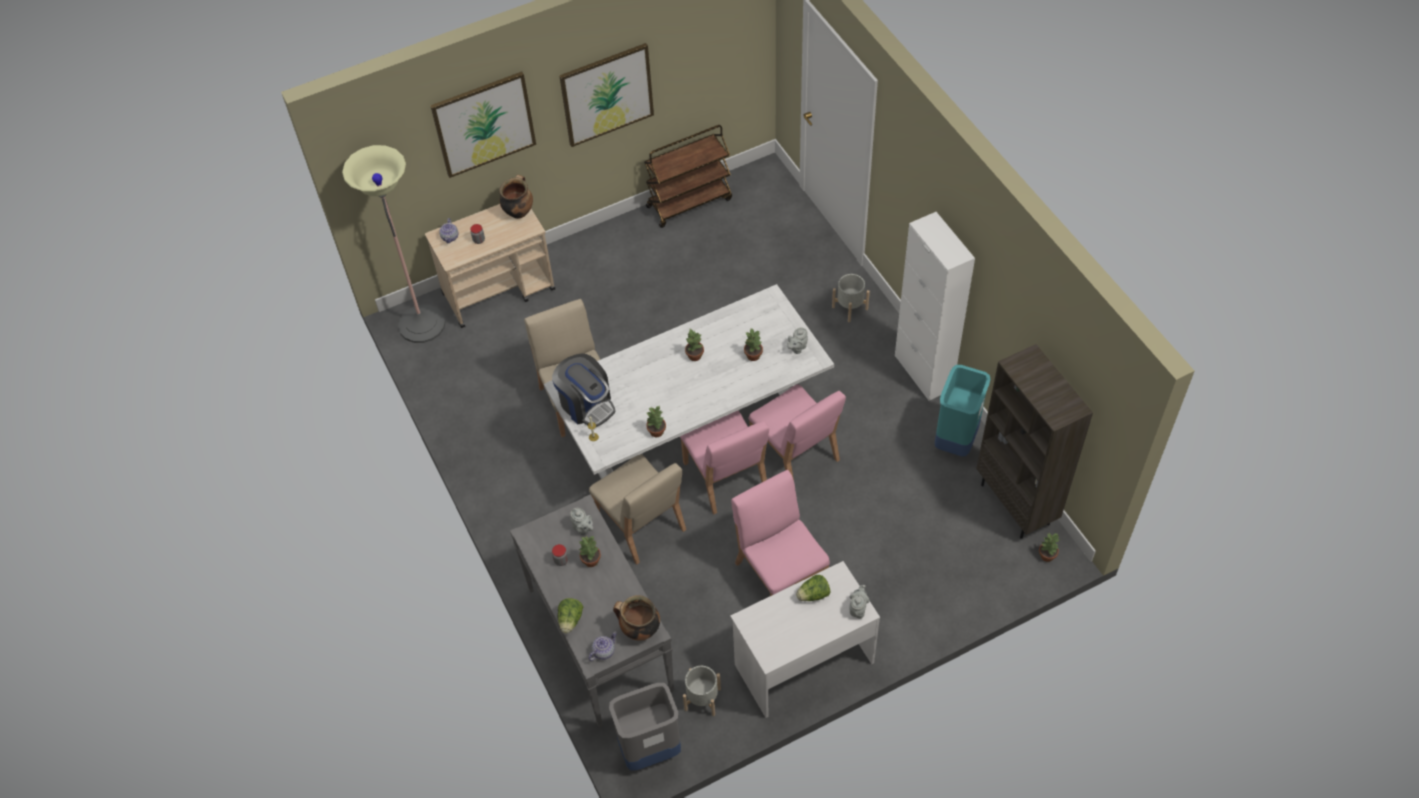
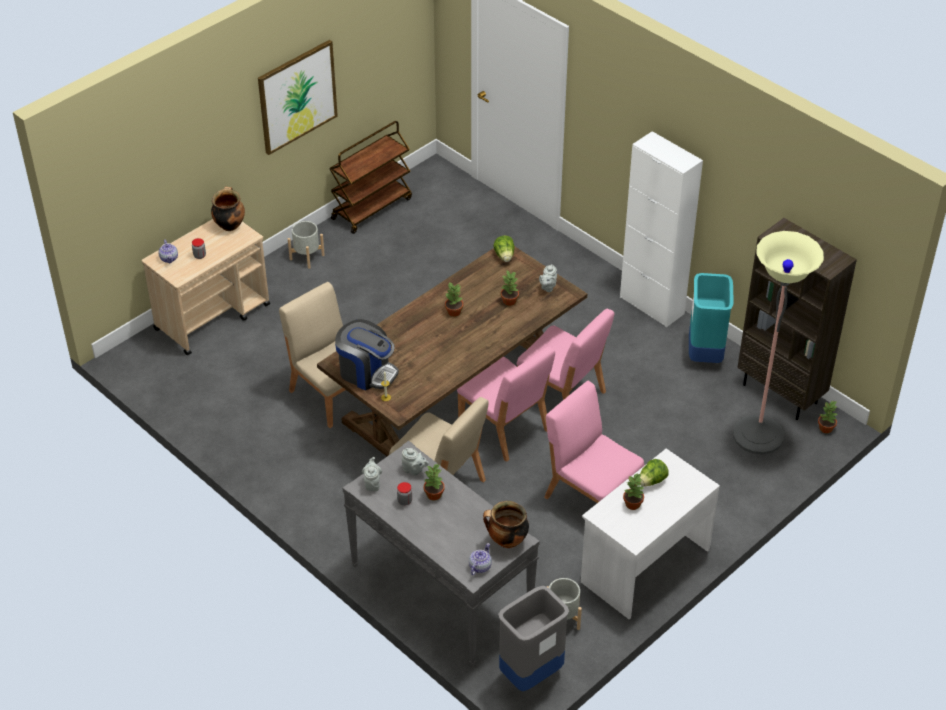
camera: 20 degrees left, 10 degrees down
floor lamp [342,145,446,343] -> floor lamp moved to [733,231,824,455]
picture [430,72,536,178] -> none
white dining table [544,284,834,479] -> brown dining table [317,246,587,456]
lettuce [558,598,583,634] -> lettuce moved to [493,235,515,262]
potted plant [646,406,666,437] -> potted plant moved to [623,472,644,510]
grey planter [832,274,870,322] -> grey planter moved to [288,221,325,269]
grey teapot [849,585,870,619] -> grey teapot moved to [362,457,382,491]

